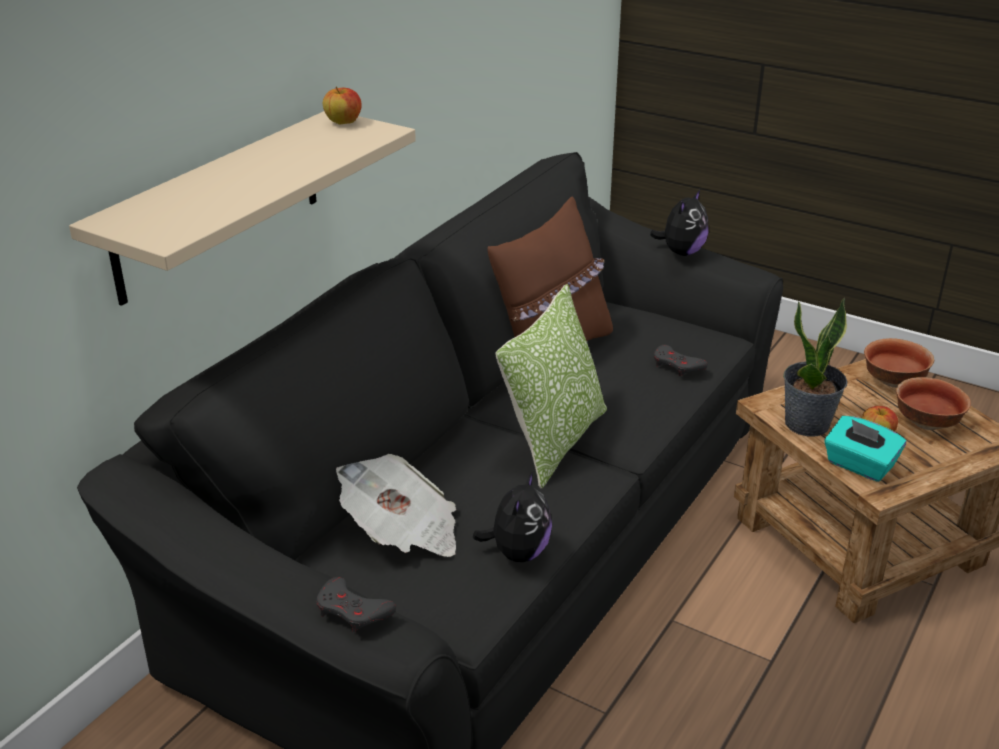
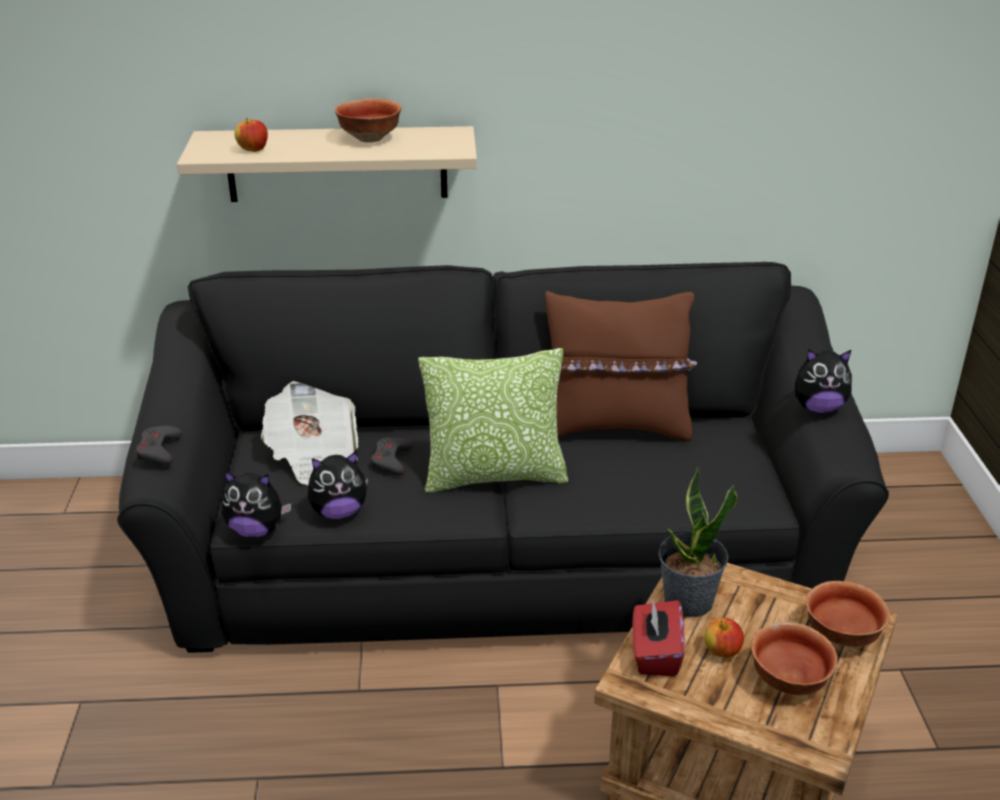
camera: 55 degrees right, 0 degrees up
apple [323,87,362,124] -> apple moved to [234,117,268,152]
grey game controller [654,345,708,376] -> grey game controller moved to [371,437,412,476]
turquoise tissue box [824,416,906,482] -> red tissue box [632,600,685,677]
none -> plush toy [222,471,291,537]
none -> bowl [335,98,401,143]

